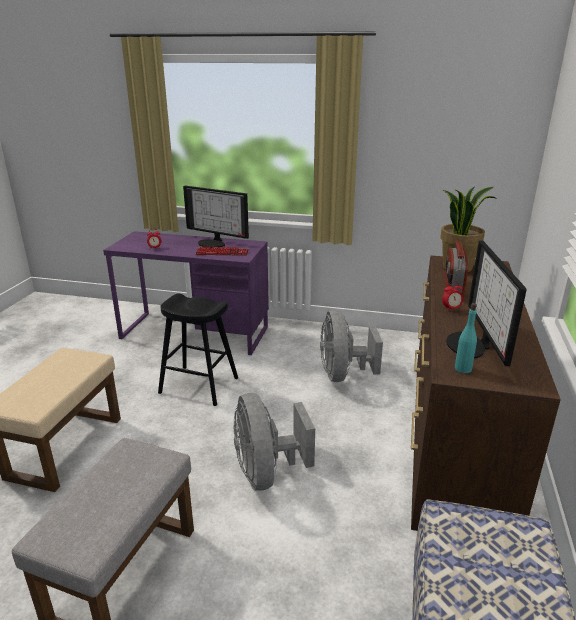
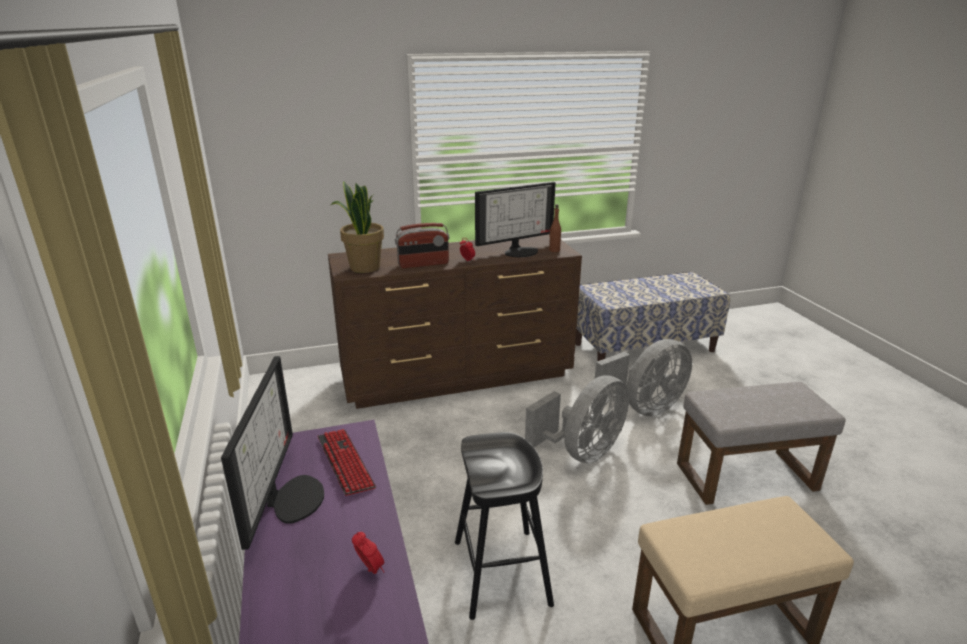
camera: 120 degrees left, 0 degrees up
grey fan [320,310,383,382] -> grey fan moved to [595,339,692,417]
turquoise bottle [455,303,477,373] -> brown bottle [549,204,561,252]

